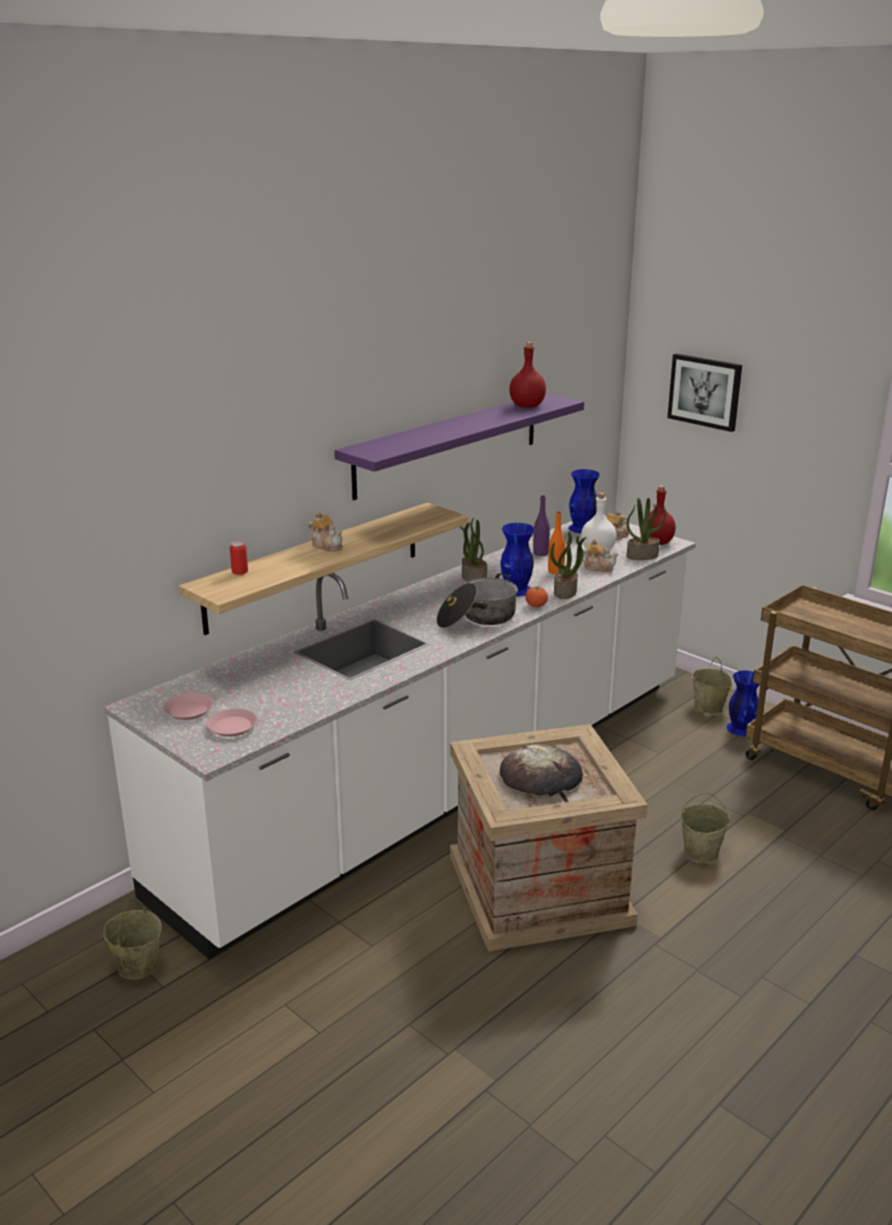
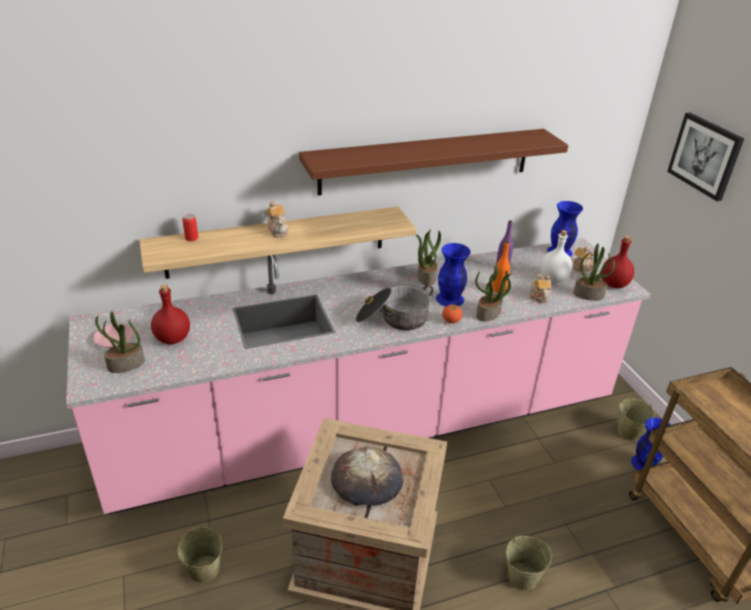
camera: 25 degrees right, 10 degrees up
beige bucket [103,899,162,980] -> beige bucket moved to [178,526,223,583]
white counter [104,516,696,959] -> pink counter [66,238,651,514]
pink plate [206,708,258,737] -> potted plant [95,311,145,373]
purple shelf [334,393,584,500] -> brown shelf [299,129,568,196]
red bottle [509,342,546,408] -> red bottle moved to [151,284,190,344]
teapot [583,539,619,572] -> teapot turned 135 degrees counterclockwise [530,273,552,303]

